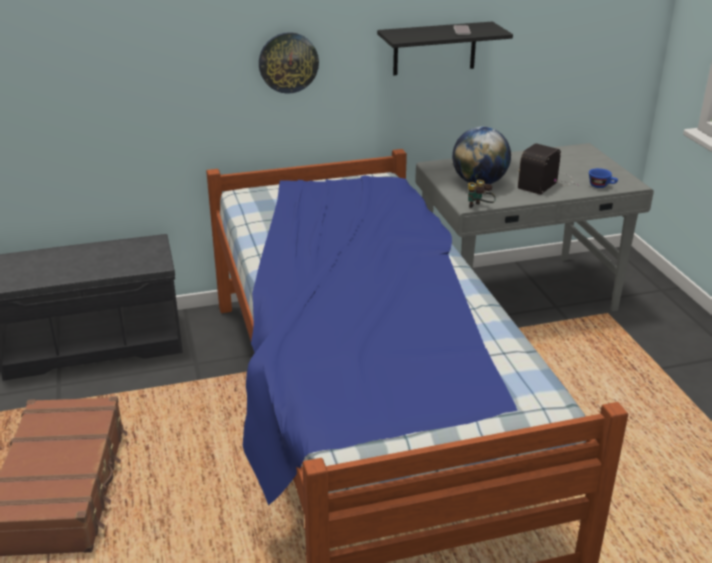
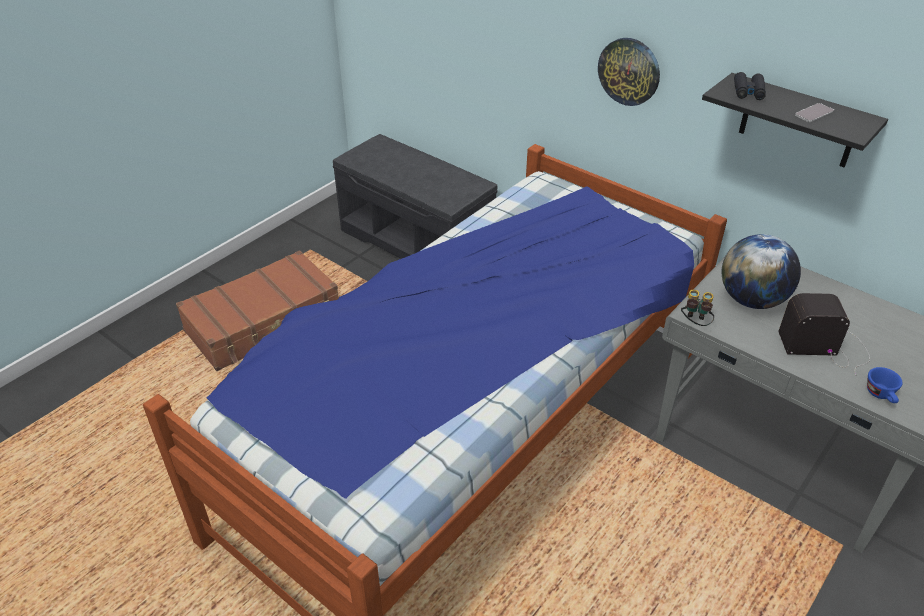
camera: 55 degrees right, 10 degrees up
none -> black binoculars [734,72,766,100]

